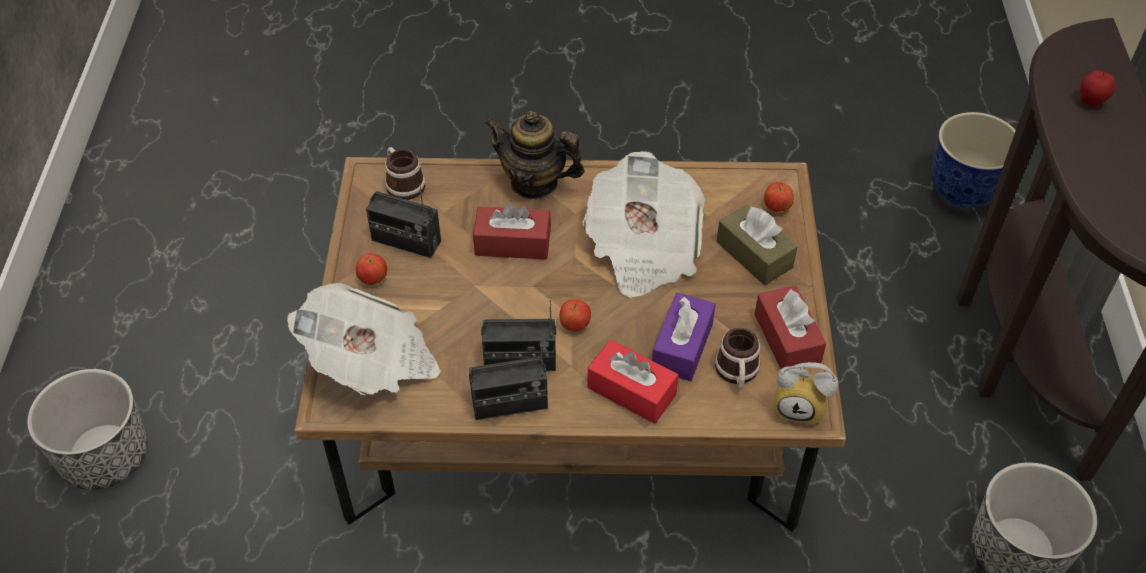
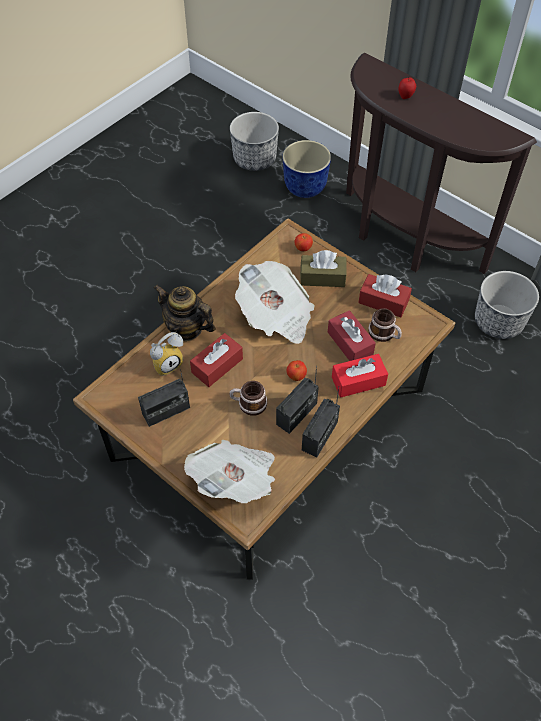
camera: 50 degrees left, 5 degrees up
planter [27,369,148,490] -> planter moved to [230,112,279,171]
apple [356,253,387,285] -> none
mug [385,147,425,200] -> mug moved to [230,381,267,416]
teapot [484,111,585,200] -> teapot turned 60 degrees clockwise [154,285,215,341]
purple tissue box [652,293,716,381] -> red tissue box [328,310,376,361]
alarm clock [774,362,839,425] -> alarm clock moved to [150,332,183,376]

